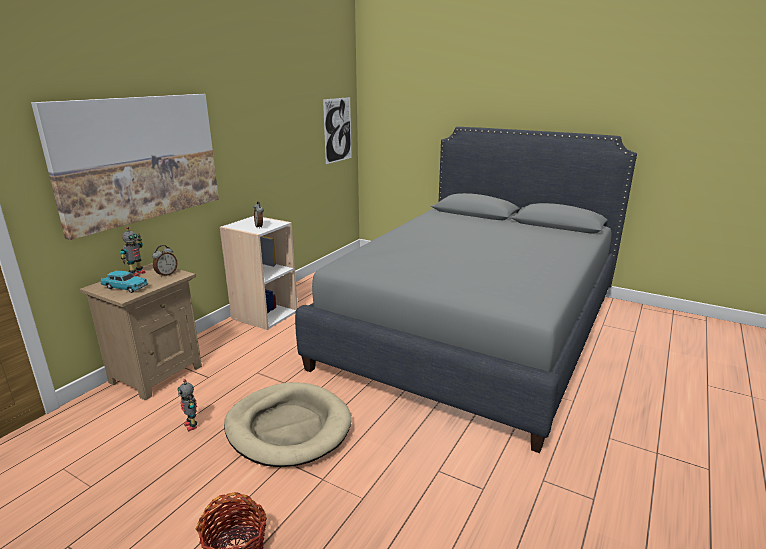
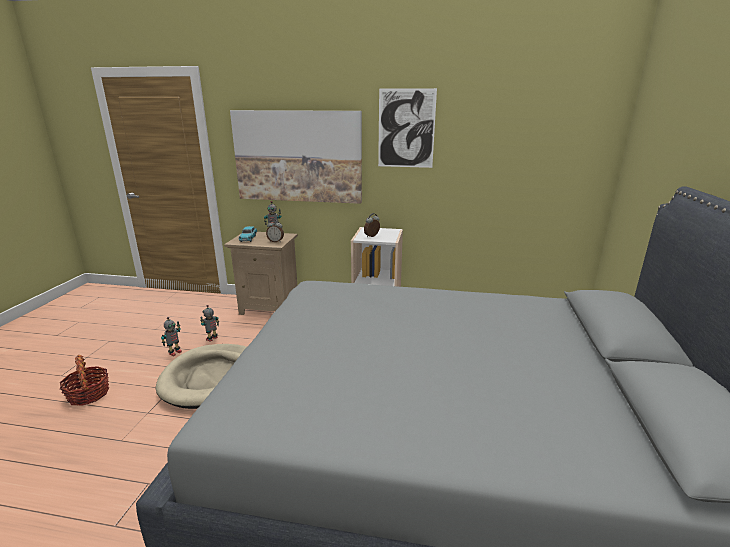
camera: 70 degrees right, 0 degrees up
picture [323,97,352,164] -> picture moved to [378,88,437,168]
none -> toy robot [161,317,182,356]

